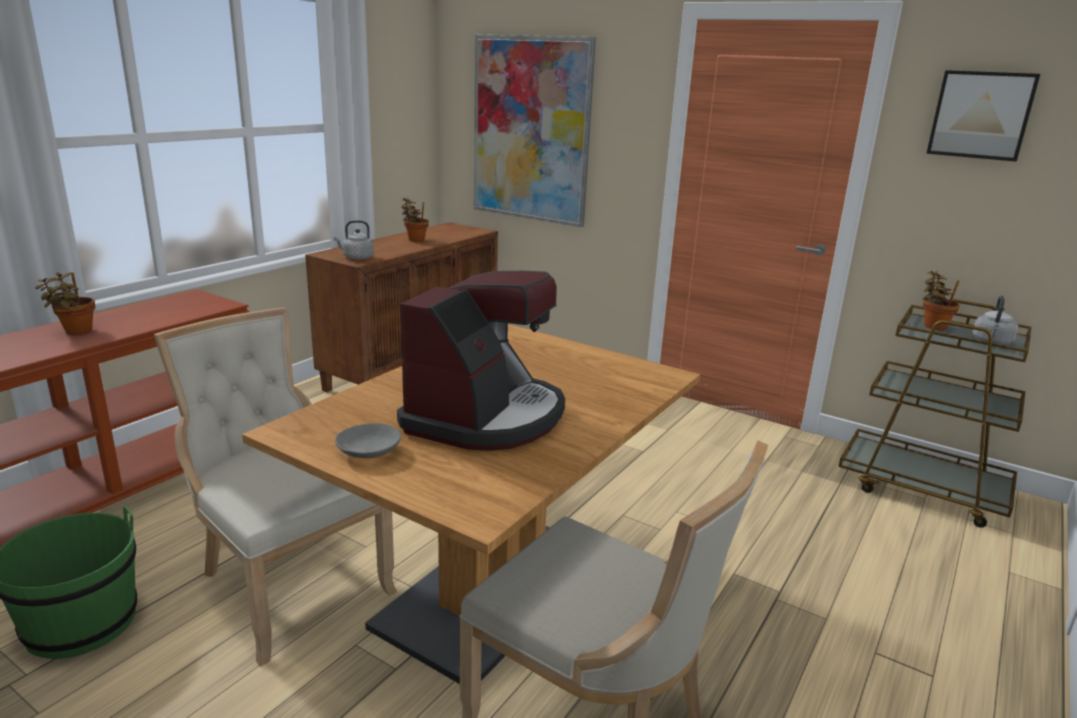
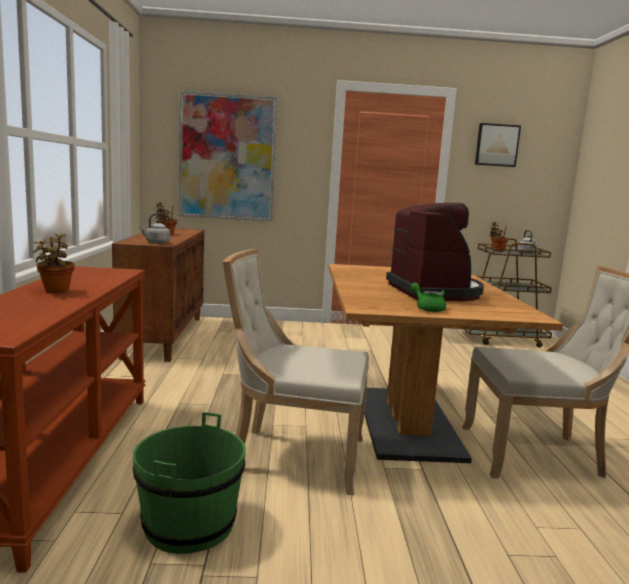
camera: 35 degrees left, 10 degrees down
grey bowl [335,423,401,458] -> green teapot [410,282,446,312]

